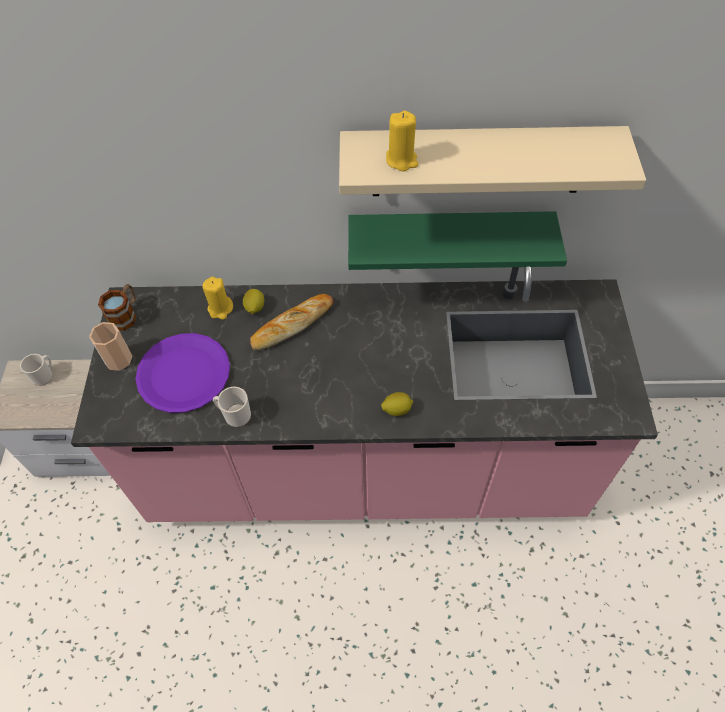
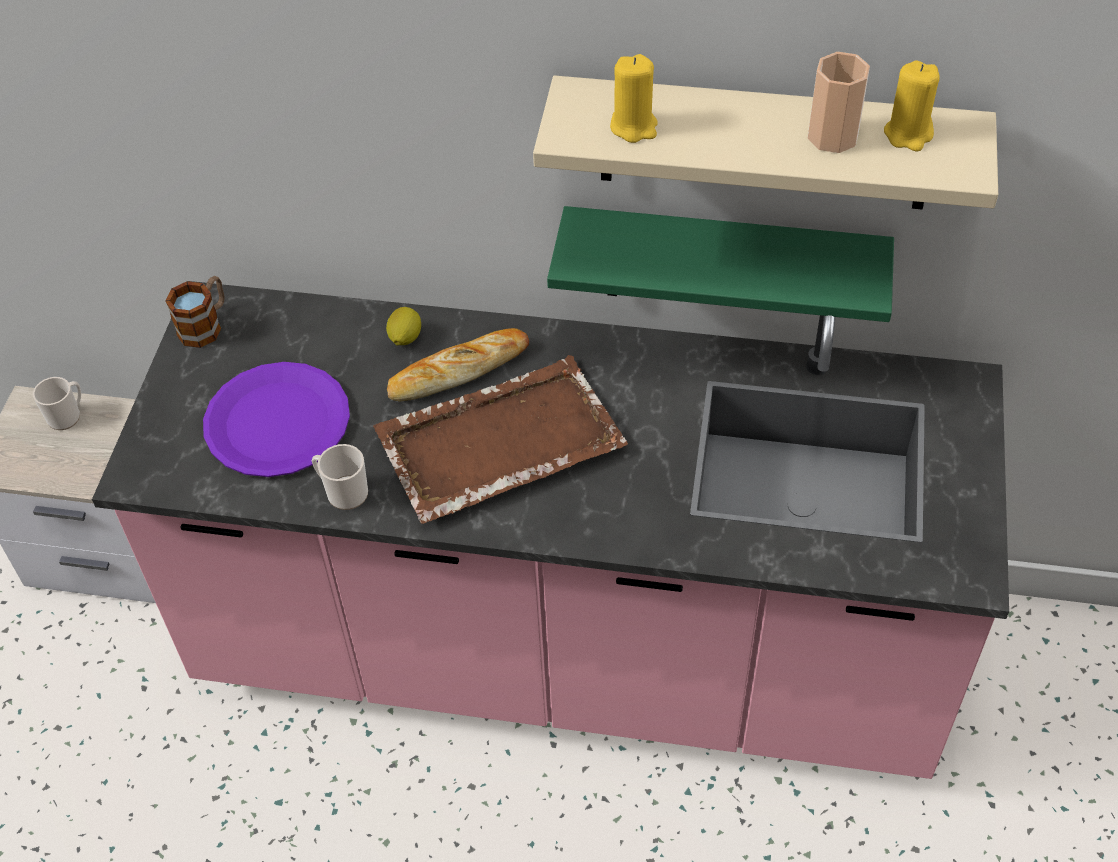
camera: 10 degrees right, 5 degrees down
cup [89,322,133,371] -> cup moved to [808,52,870,153]
yellow candle [203,277,233,320] -> yellow candle moved to [884,61,940,151]
lemon [381,392,413,416] -> none
none -> brown tray [373,355,628,524]

